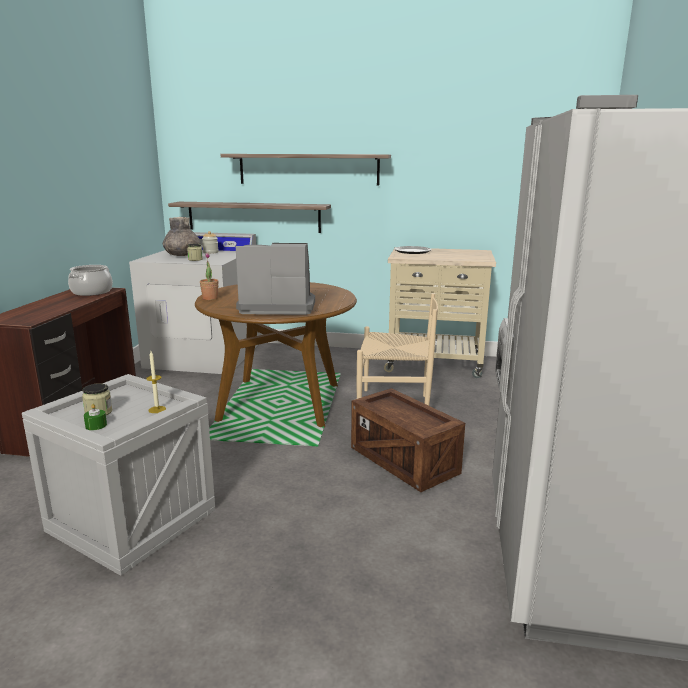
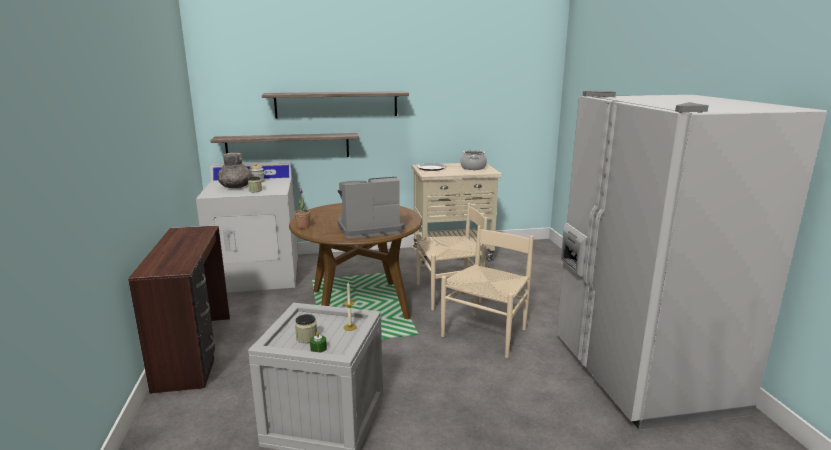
camera: 20 degrees left, 0 degrees up
cooking pot [68,265,113,296] -> cooking pot moved to [460,150,487,170]
crate [351,388,465,492] -> beige chair [441,226,533,358]

